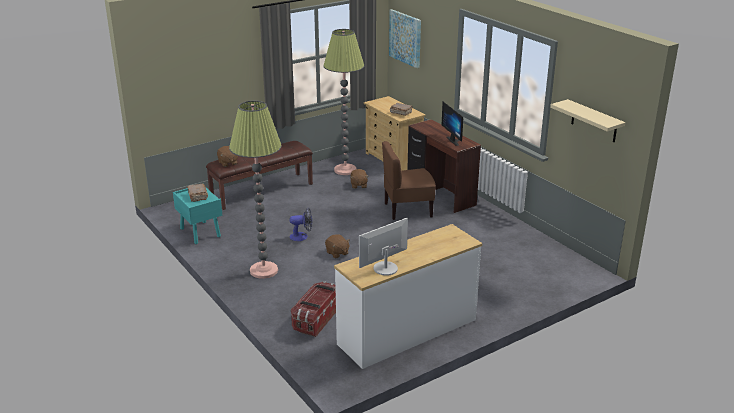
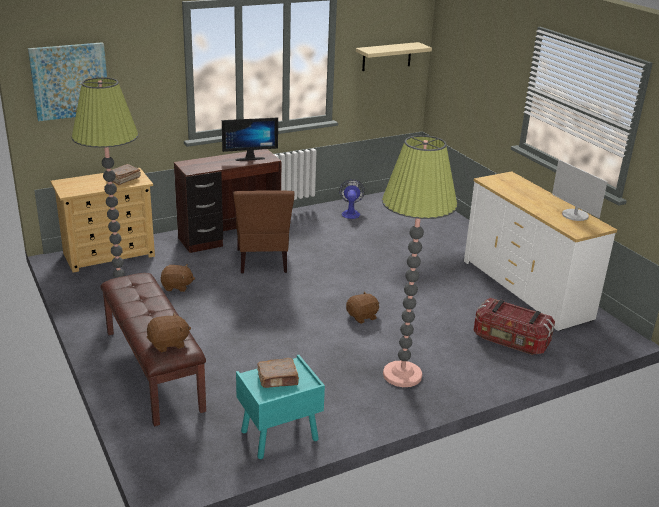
camera: 85 degrees left, 0 degrees up
fan [289,208,312,241] -> fan moved to [339,179,365,219]

